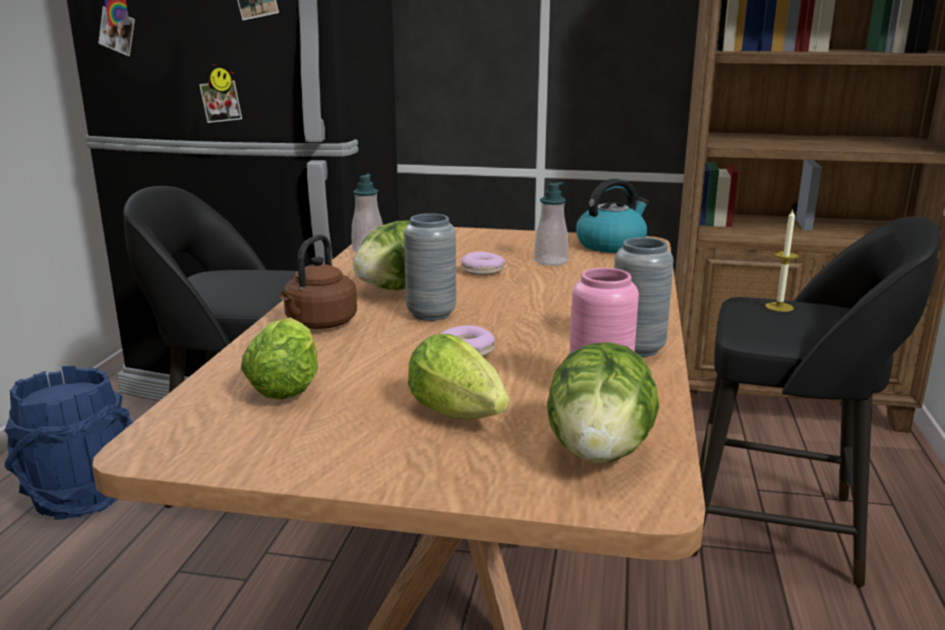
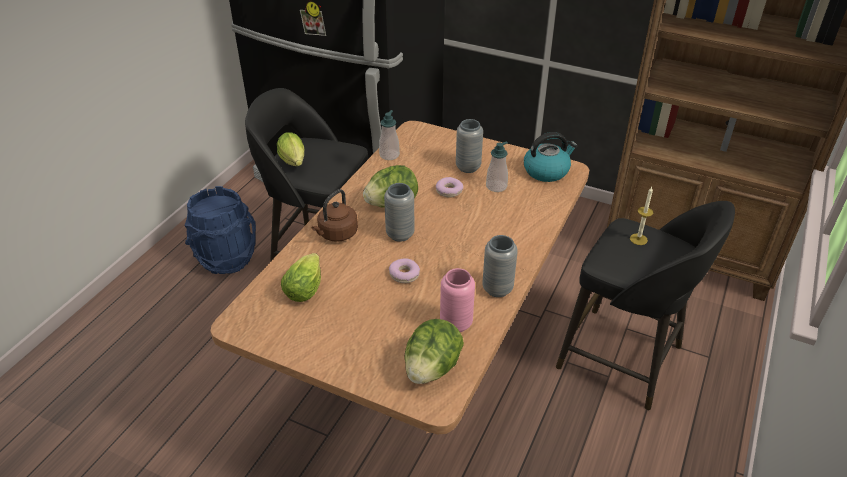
camera: 15 degrees right, 20 degrees up
lettuce [408,334,509,419] -> lettuce moved to [277,133,304,166]
none -> grey vase [456,119,483,173]

